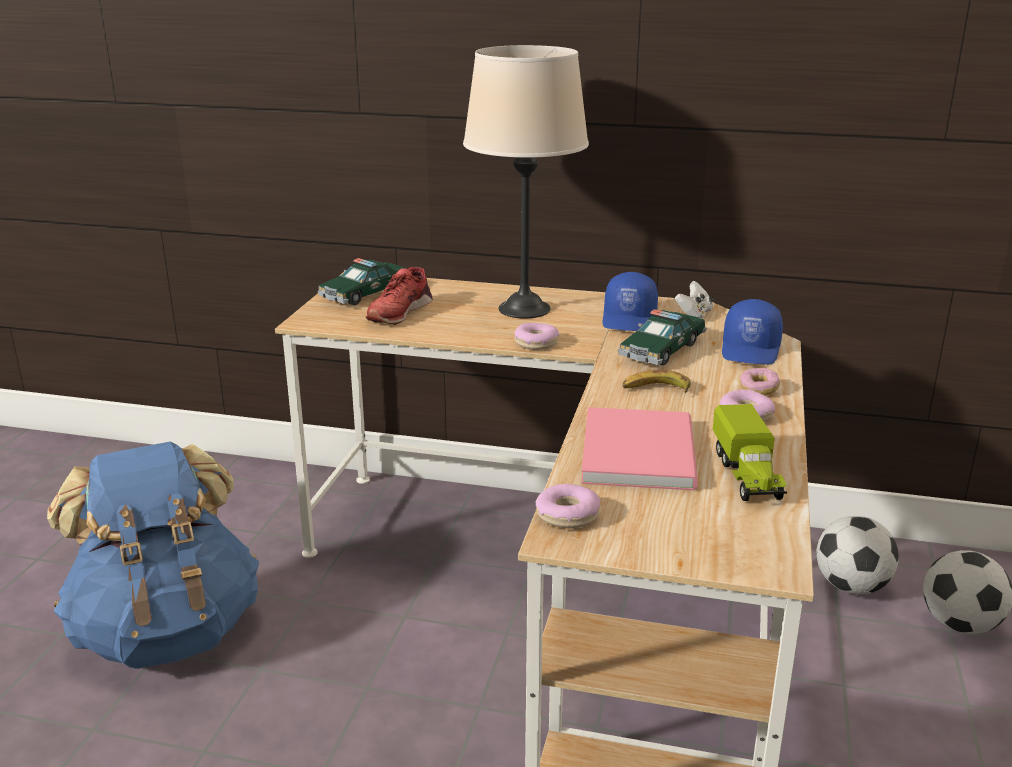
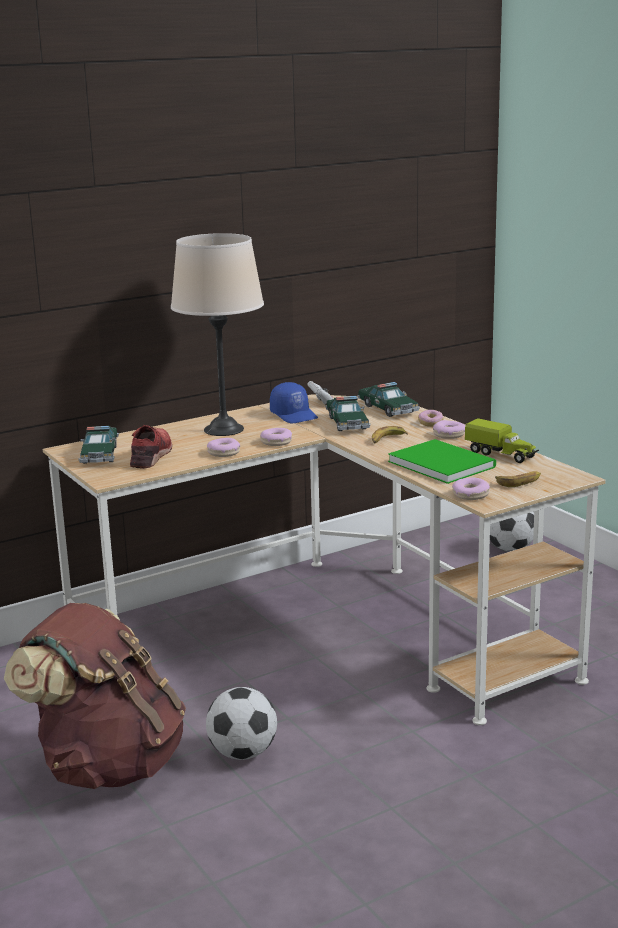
camera: 45 degrees left, 5 degrees down
blue backpack [47,442,259,669] -> brown backpack [4,603,186,789]
red shoe [366,267,433,325] -> red shoe turned 150 degrees counterclockwise [130,425,172,469]
pink book [581,407,698,490] -> green book [388,439,496,484]
blue cap [722,299,783,365] -> toy car [357,382,420,417]
football [817,516,899,594] -> football moved to [206,687,277,760]
none -> donut [207,438,240,457]
none -> banana [495,471,541,487]

